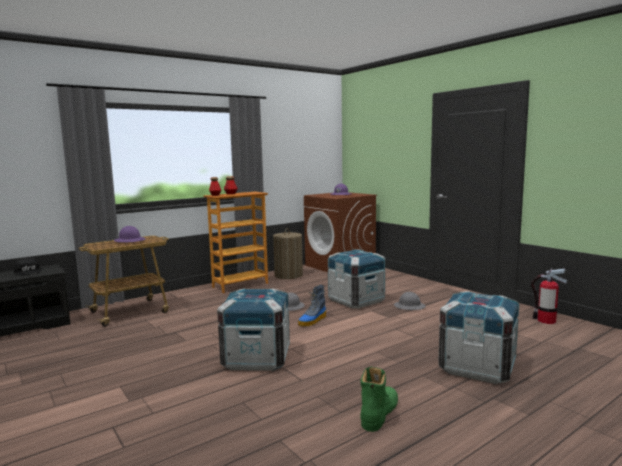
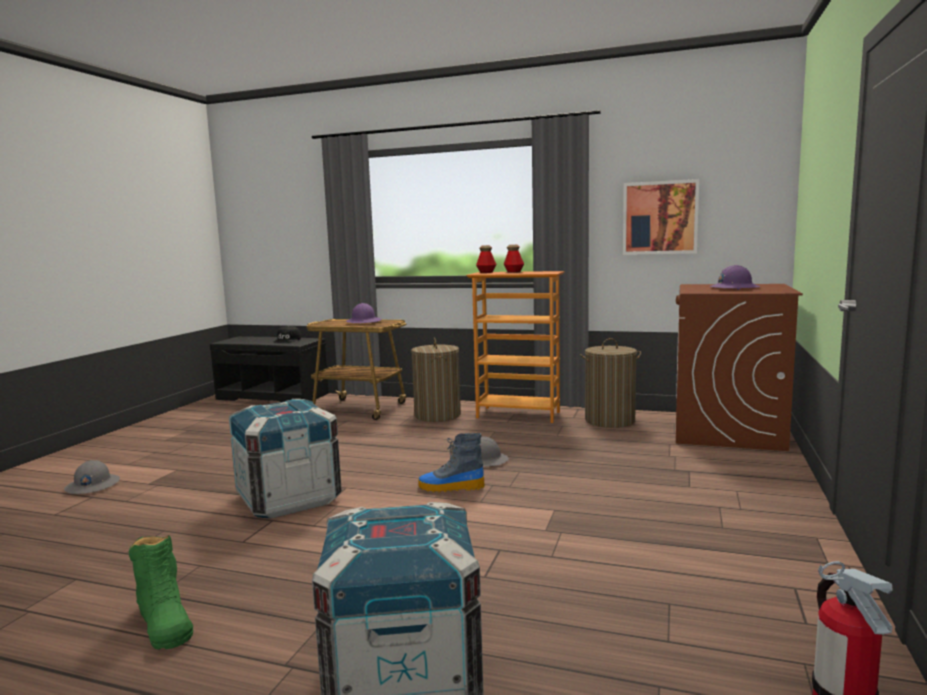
camera: 55 degrees right, 0 degrees up
crate [328,249,385,308] -> none
green boot [360,367,398,432] -> green boot turned 60 degrees clockwise [129,535,193,650]
grey hard hat [394,292,426,310] -> grey hard hat moved to [64,460,120,494]
none -> laundry basket [411,337,461,422]
none -> picture [623,179,699,255]

